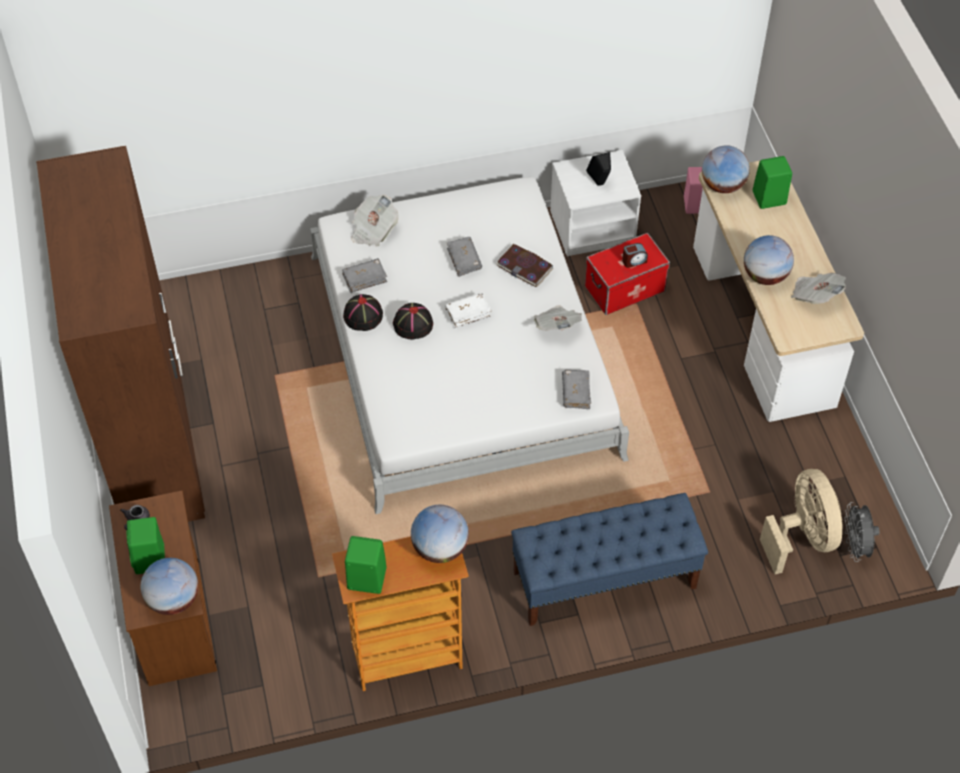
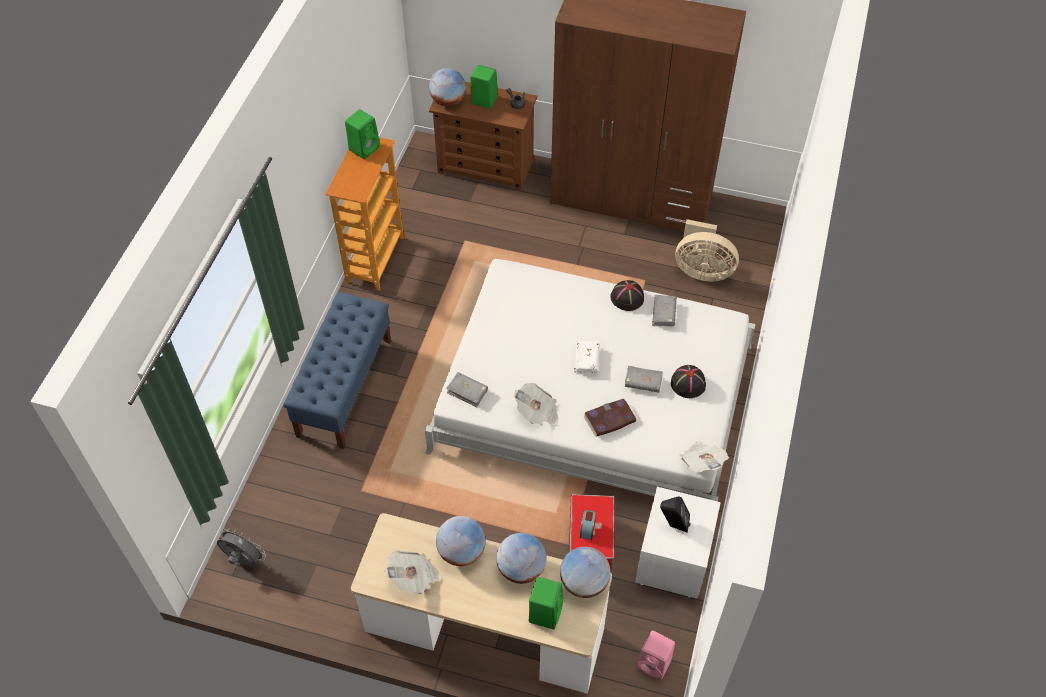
camera: 120 degrees right, 0 degrees up
newspaper [351,195,398,246] -> newspaper moved to [679,441,729,472]
black hat [393,303,433,339] -> black hat moved to [671,365,706,398]
globe [411,505,469,563] -> globe moved to [496,533,546,584]
beige fan [760,469,843,574] -> beige fan moved to [675,219,739,281]

